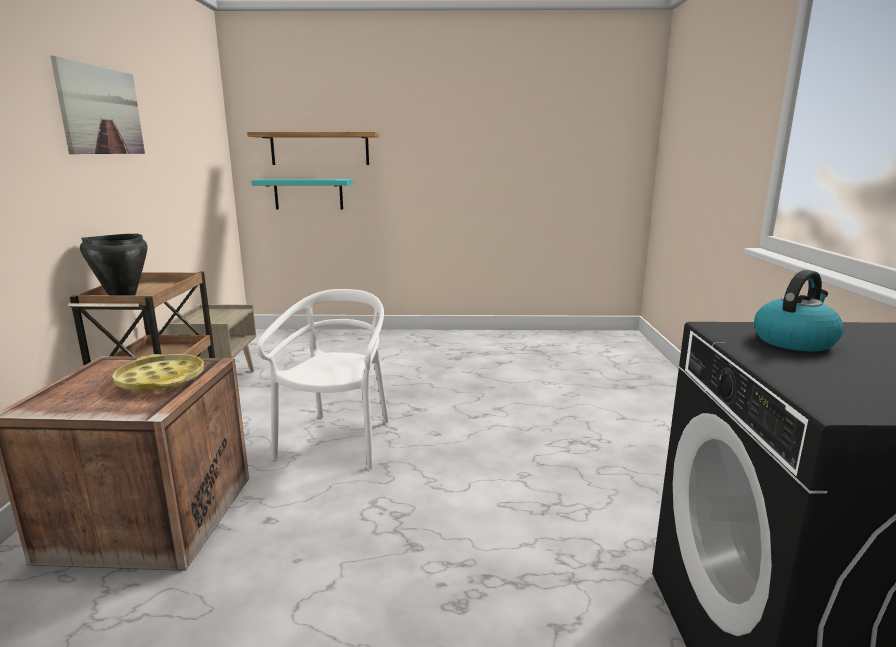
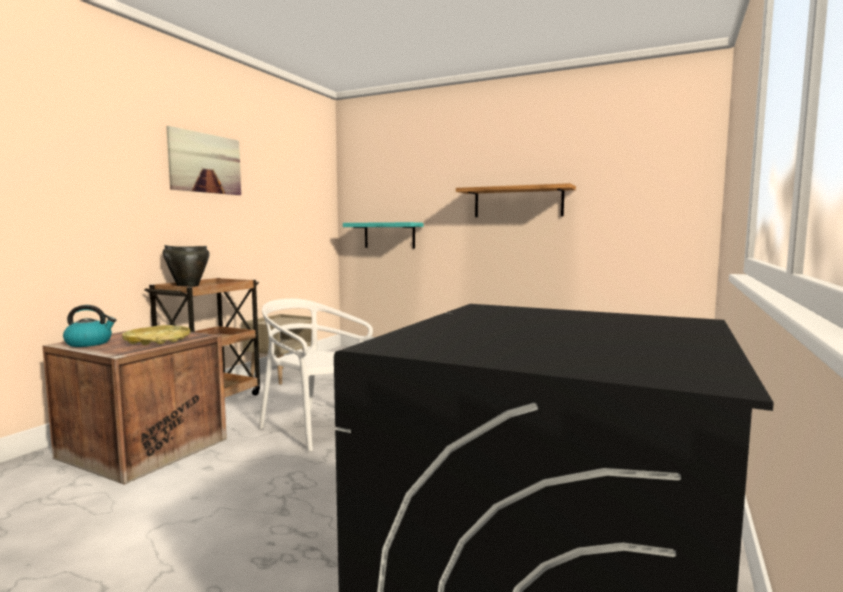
camera: 25 degrees right, 10 degrees down
shelf [247,132,380,165] -> shelf moved to [456,183,576,217]
white chair [257,289,389,469] -> white chair turned 90 degrees counterclockwise [259,298,373,452]
kettle [754,270,844,352] -> kettle moved to [63,305,116,347]

